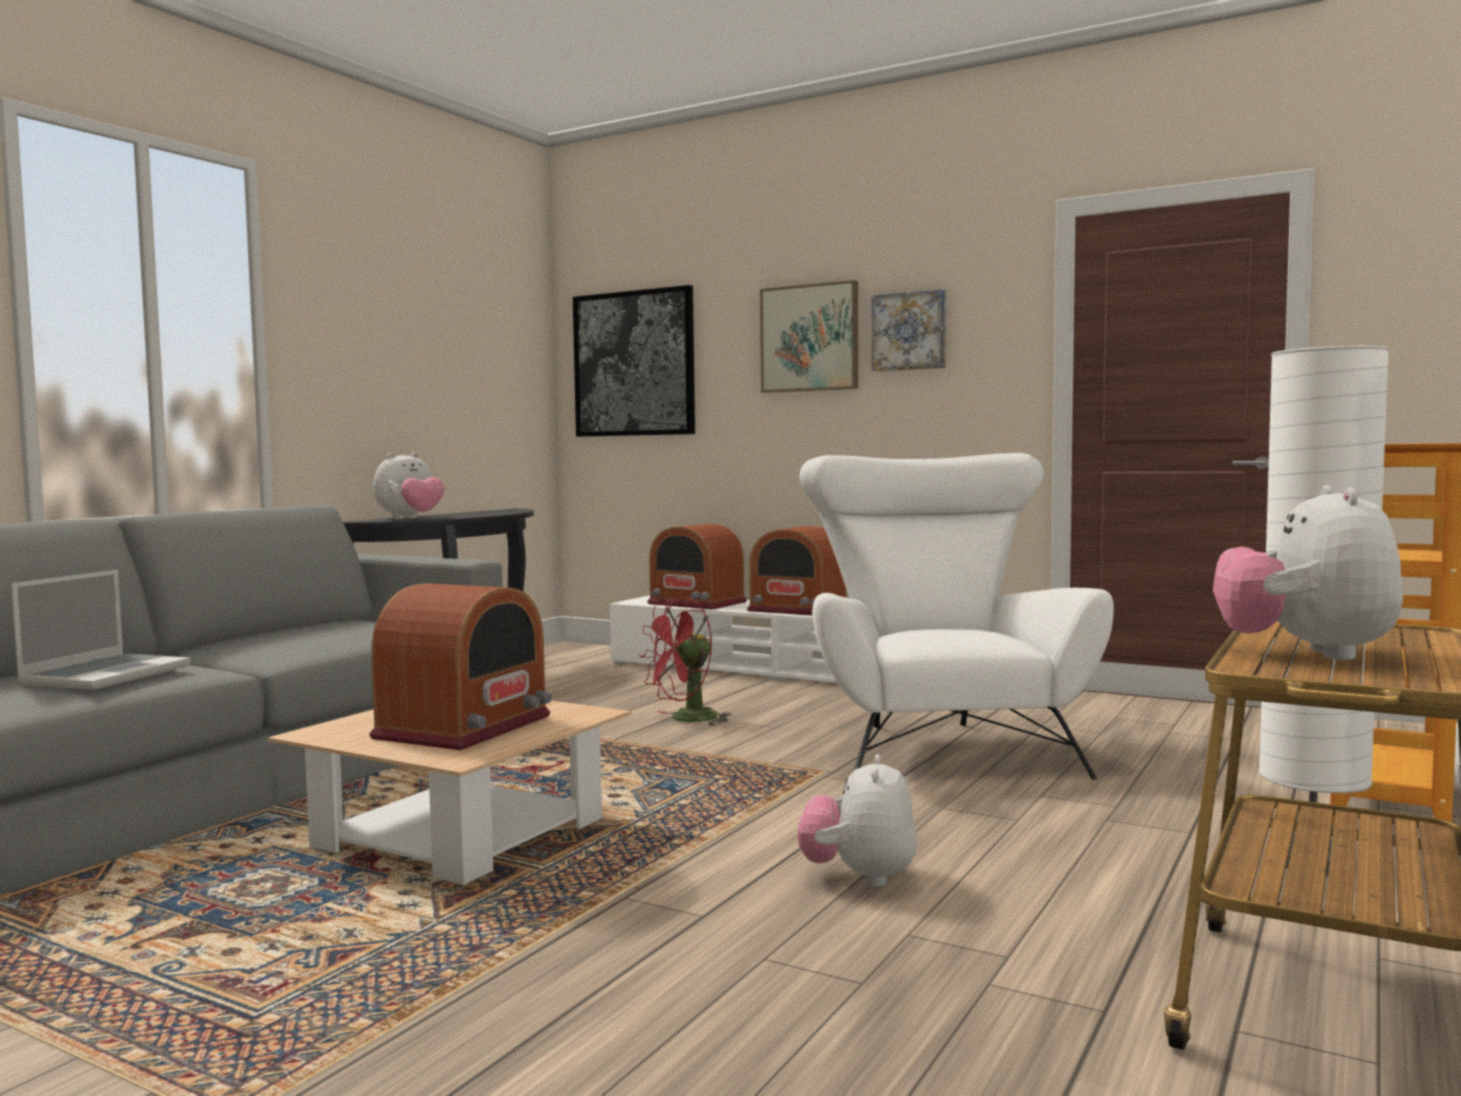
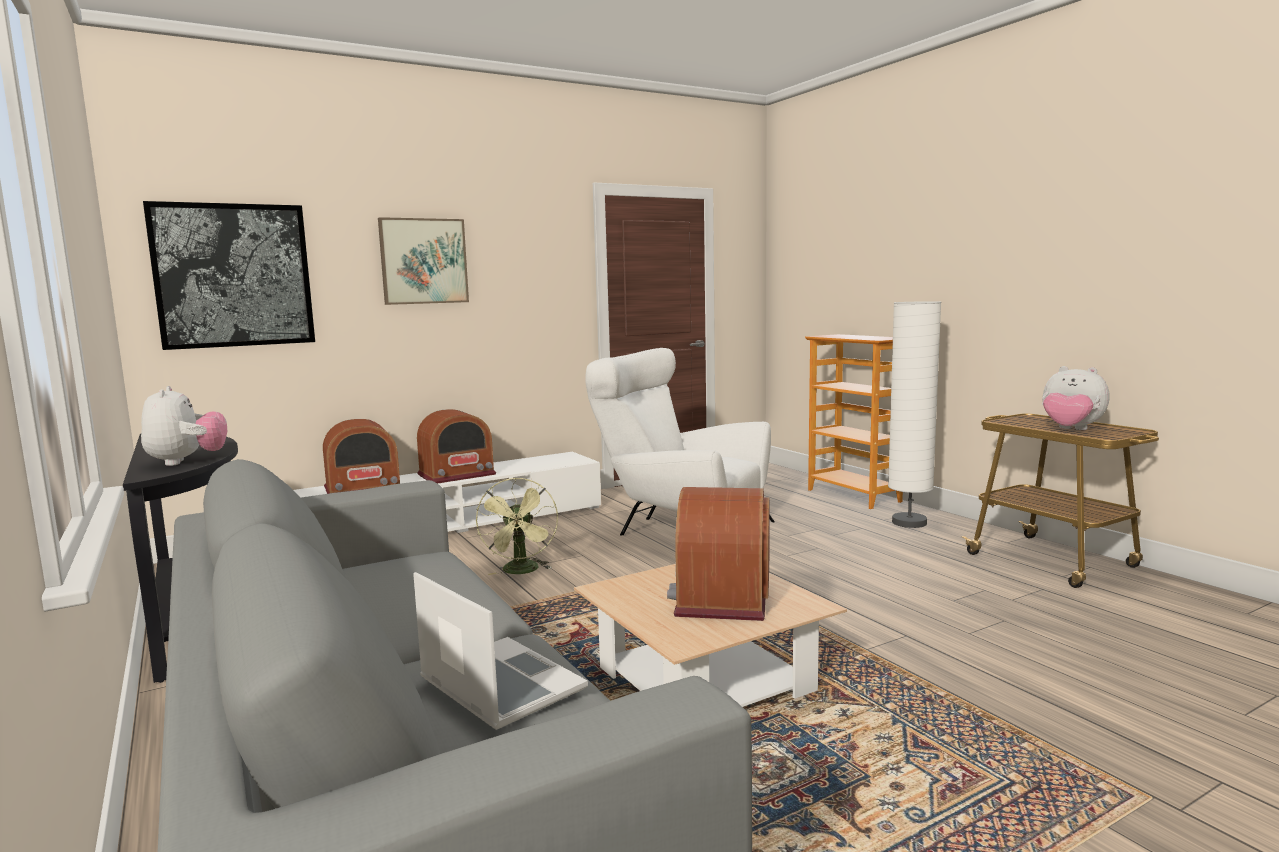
camera: 60 degrees left, 5 degrees up
radio [369,584,552,750] -> radio turned 135 degrees counterclockwise [667,487,770,621]
red fan [639,597,732,726] -> green fan [476,477,558,575]
plush toy [798,754,917,887] -> none
picture [872,289,946,371] -> none

